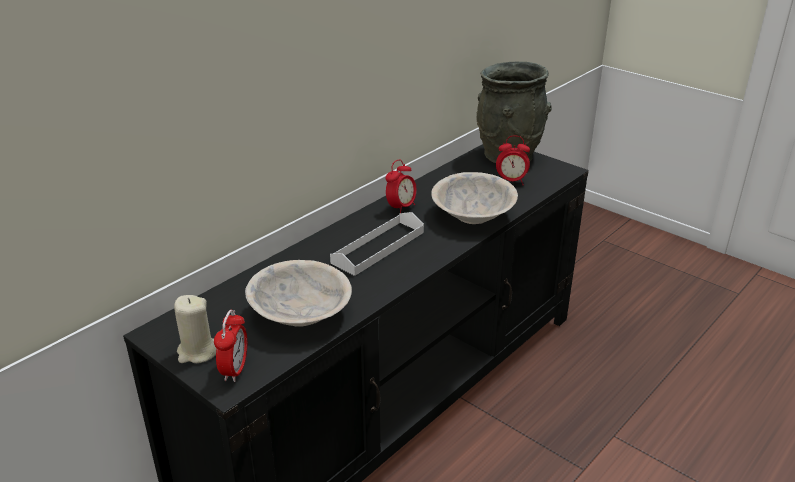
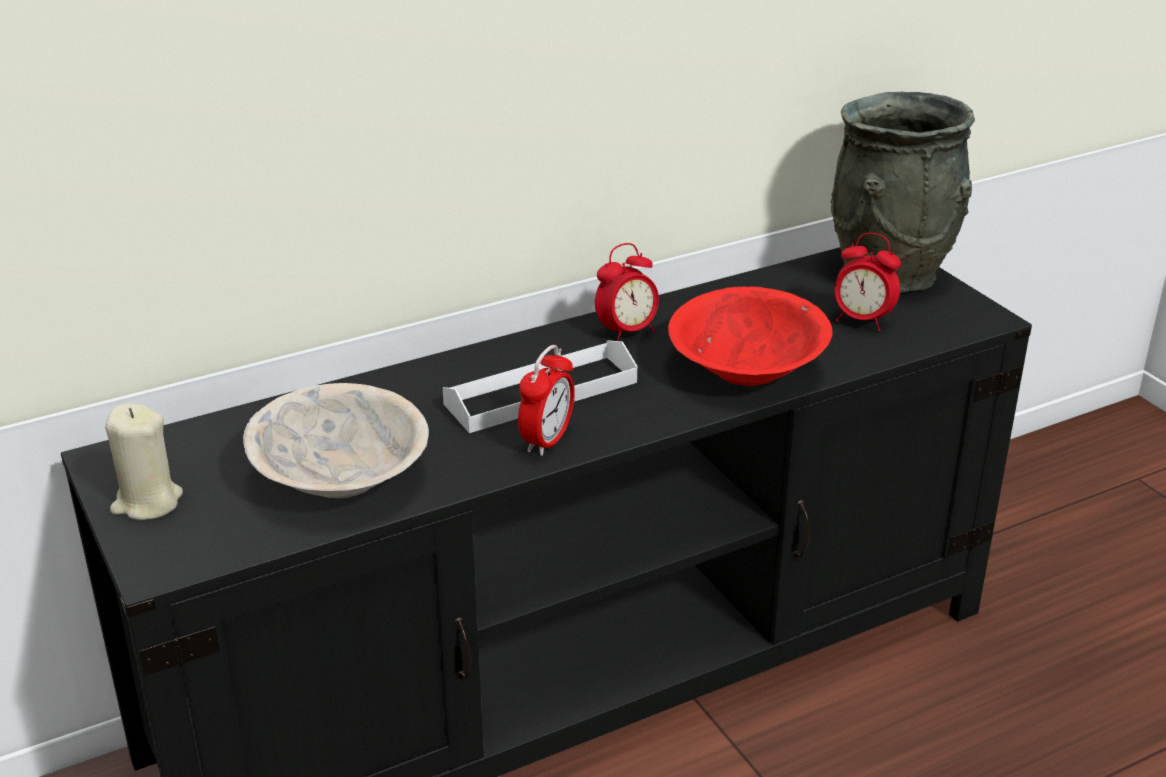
camera: 20 degrees right, 0 degrees up
alarm clock [214,310,247,382] -> alarm clock moved to [518,345,575,456]
beige bowl [431,172,518,224] -> red bowl [668,286,833,386]

